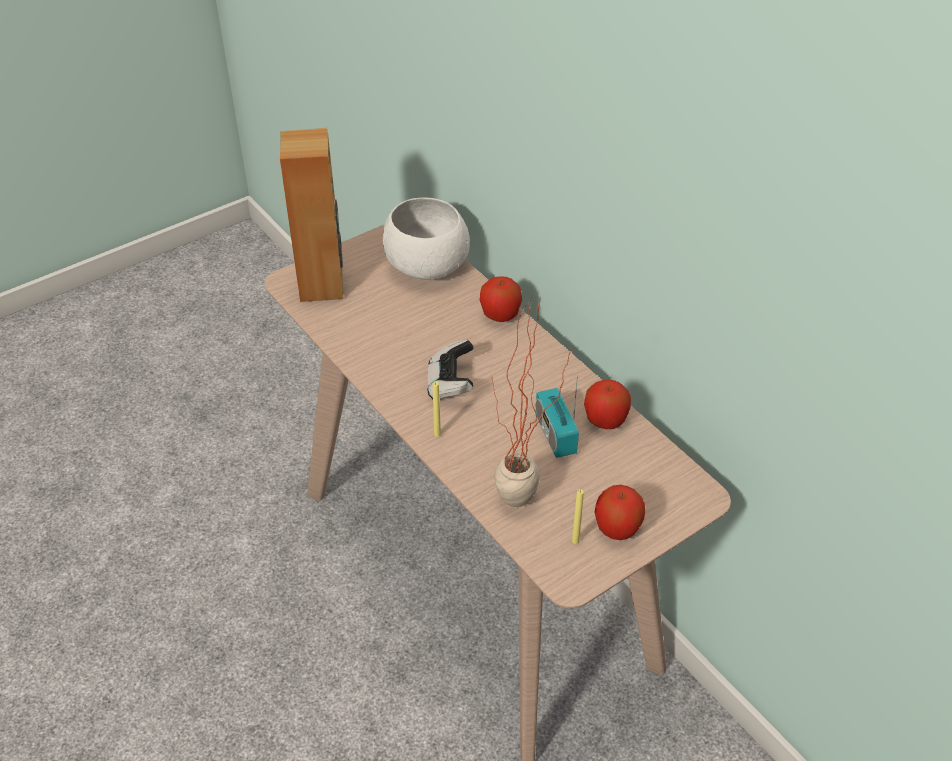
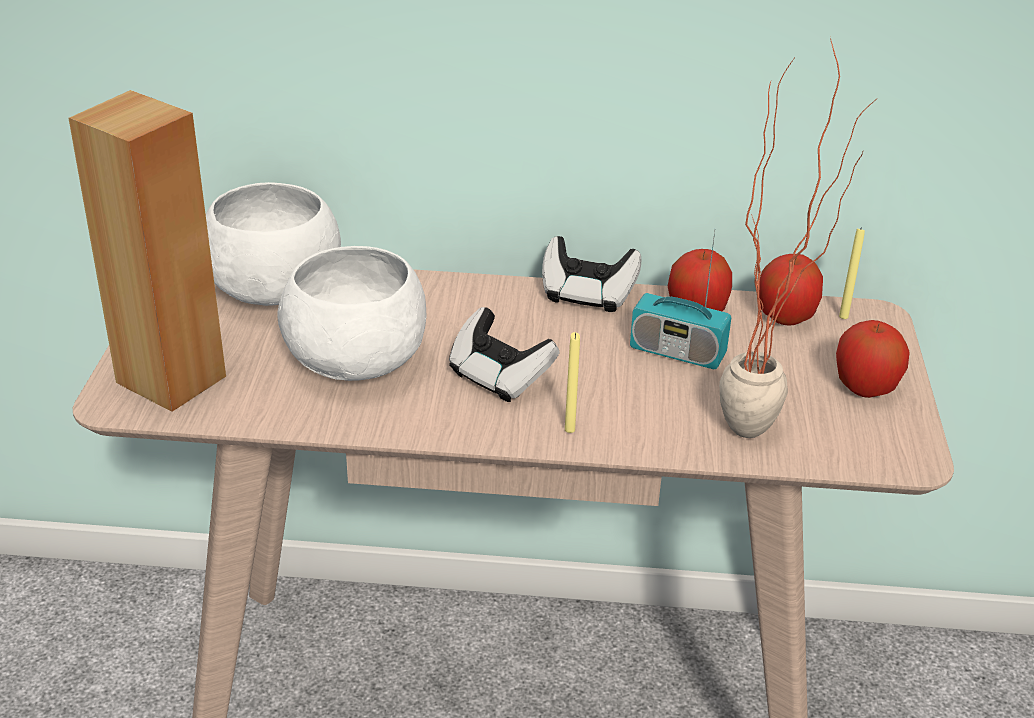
camera: 50 degrees left, 10 degrees down
apple [480,276,522,322] -> apple moved to [759,254,823,326]
yellow candle [572,489,584,544] -> yellow candle moved to [839,227,865,319]
none -> white bowl [277,246,426,381]
none -> game controller [542,236,641,312]

